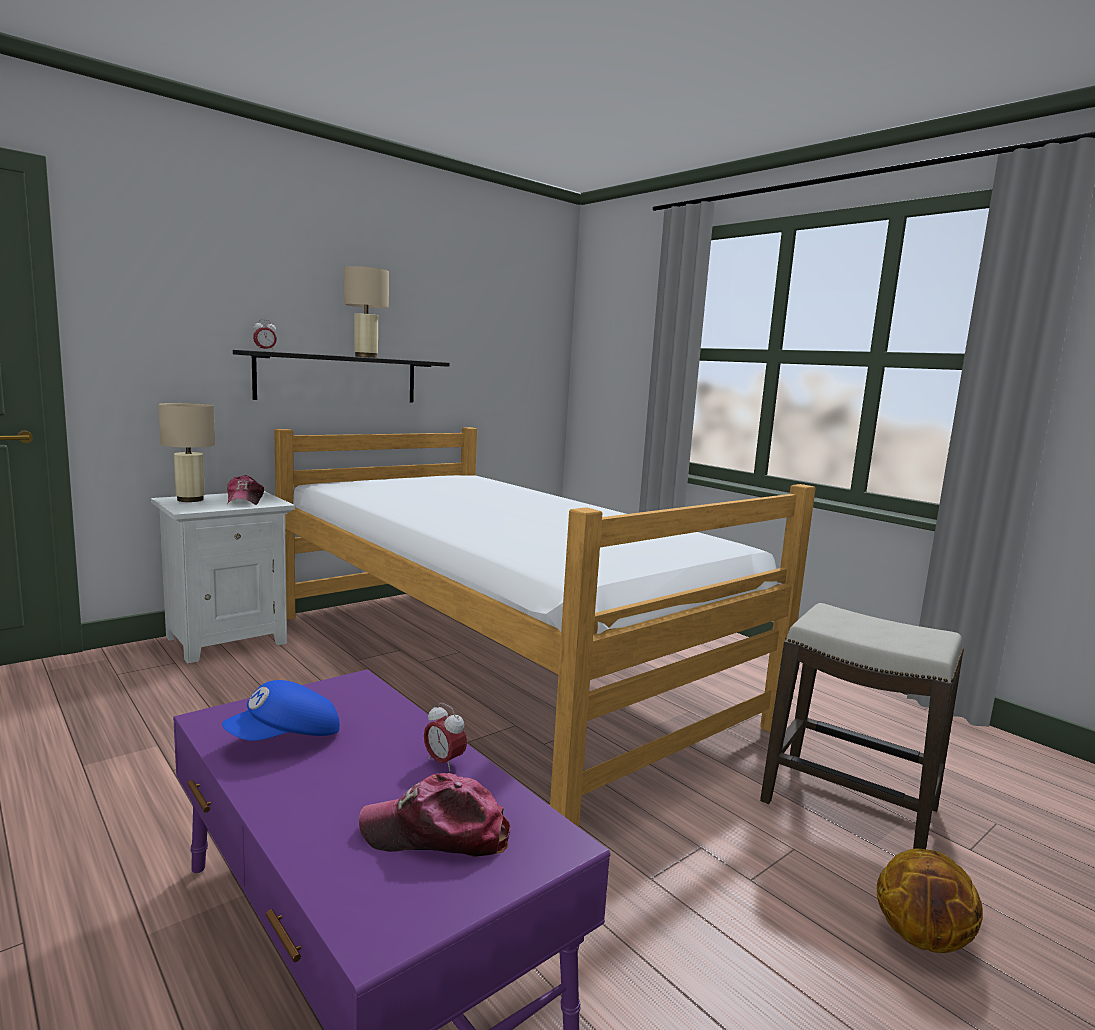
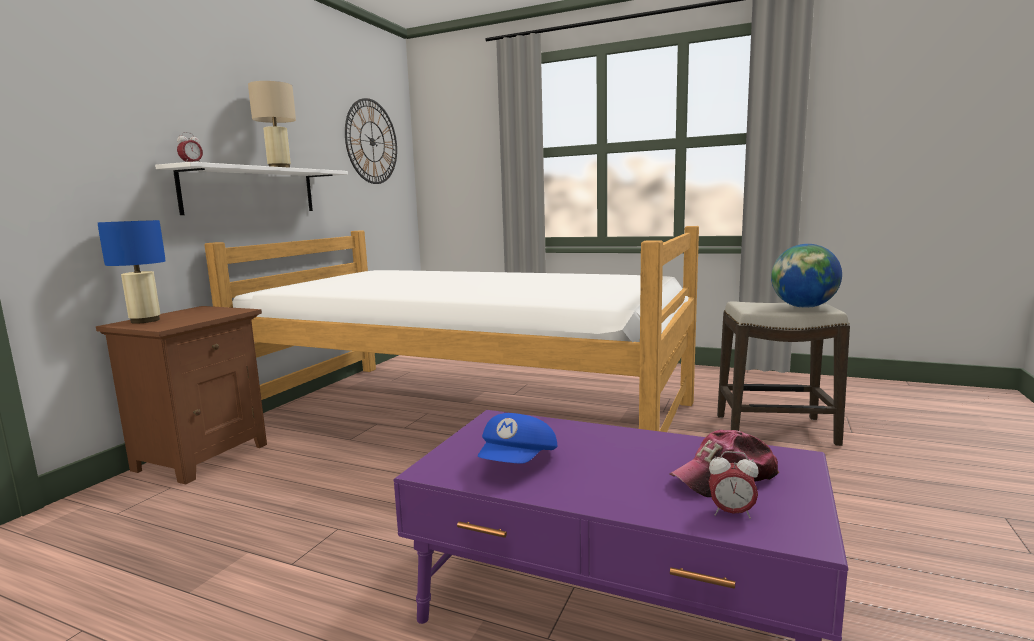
camera: 25 degrees left, 0 degrees up
white nightstand [151,491,295,663] -> brown nightstand [96,306,267,484]
beige table lamp [159,403,215,502] -> blue table lamp [97,220,166,324]
cap [227,475,264,505] -> none
black shelf [233,350,450,403] -> white shelf [155,162,348,215]
alarm clock [424,703,467,771] -> alarm clock moved to [709,451,759,519]
basketball [877,848,983,953] -> none
none -> wall clock [345,98,397,184]
none -> globe [771,244,842,308]

